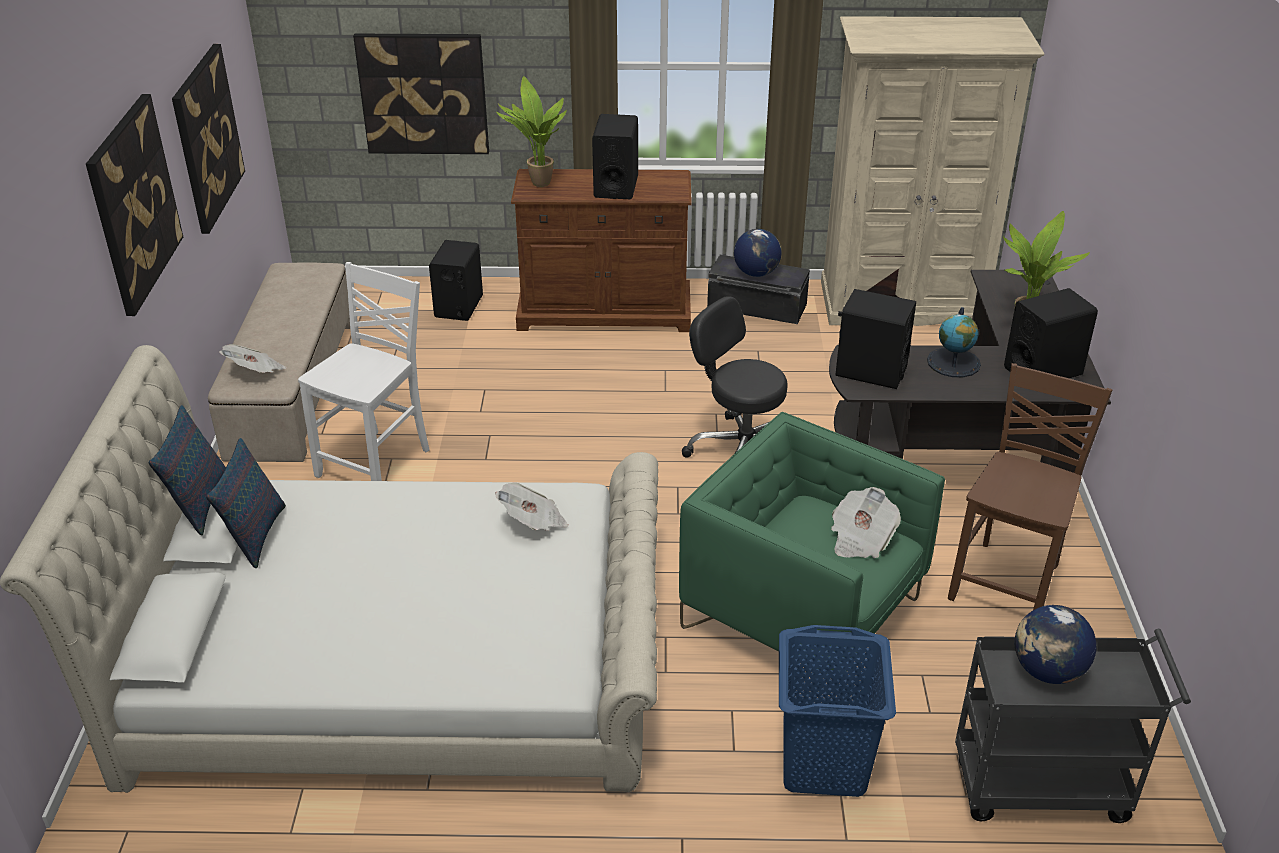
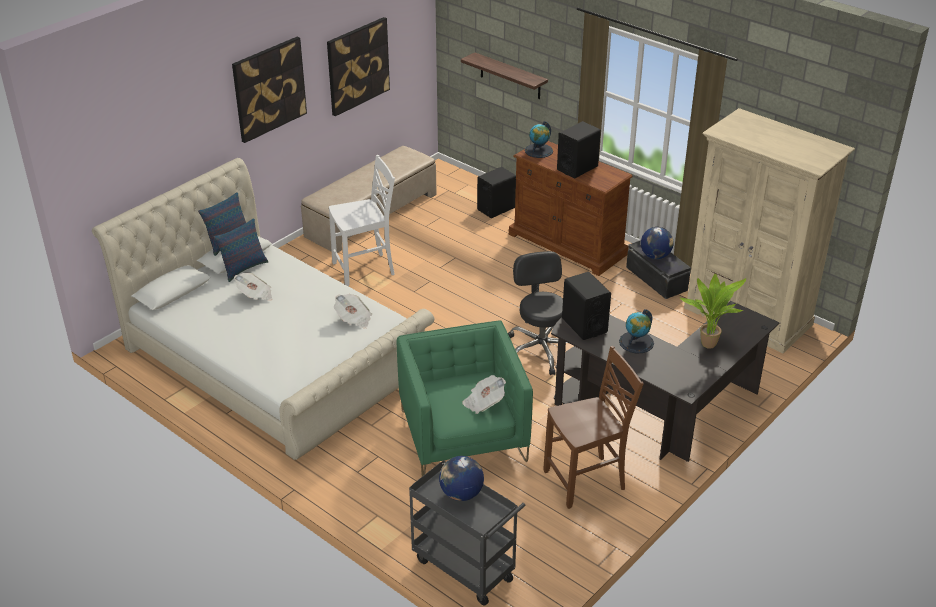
camera: 40 degrees right, 0 degrees up
newspaper [219,344,287,373] -> newspaper moved to [234,273,272,300]
picture [353,34,489,154] -> shelf [461,52,548,99]
potted plant [496,76,567,187] -> globe [525,121,553,158]
blue laundry basket [779,625,896,797] -> none
black speaker [1004,288,1098,378] -> none

